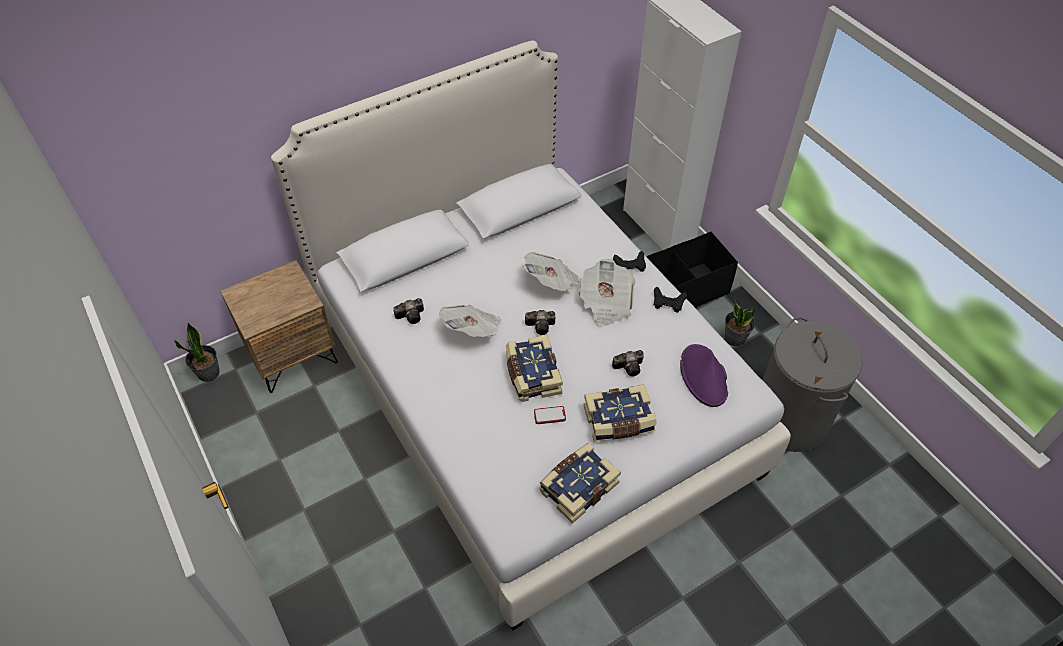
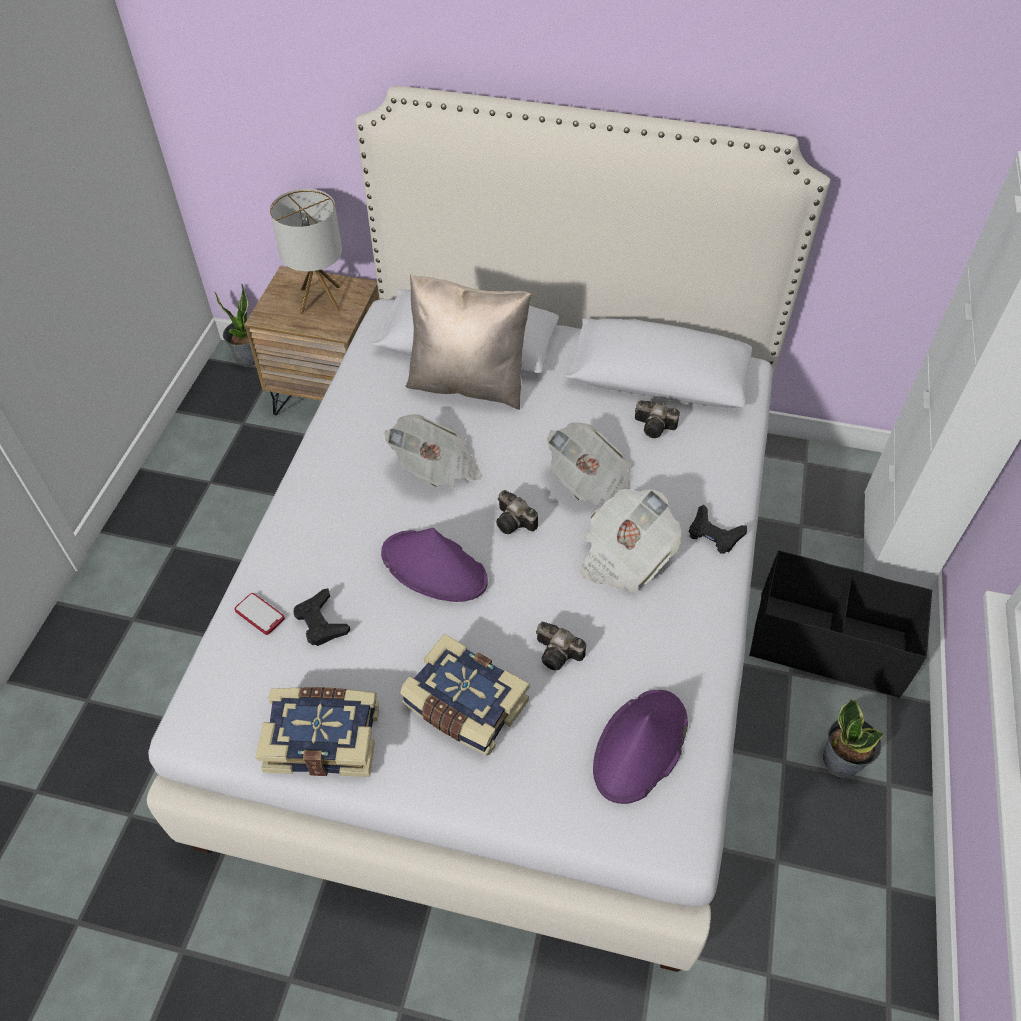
camera: 45 degrees right, 0 degrees up
camera [393,298,424,324] -> camera moved to [635,400,680,438]
book [506,335,563,402] -> purple hat [381,528,488,602]
phone [534,406,566,424] -> phone moved to [235,593,285,635]
black game controller [654,286,687,313] -> black game controller moved to [293,589,350,646]
grey laundry basket [762,317,862,452] -> none
none -> table lamp [270,189,342,314]
none -> beige pillow [406,274,531,410]

